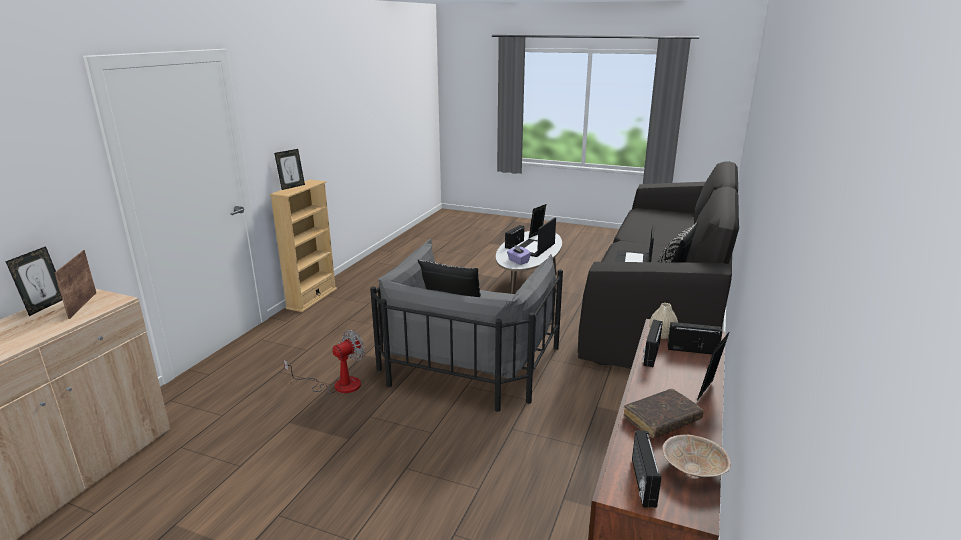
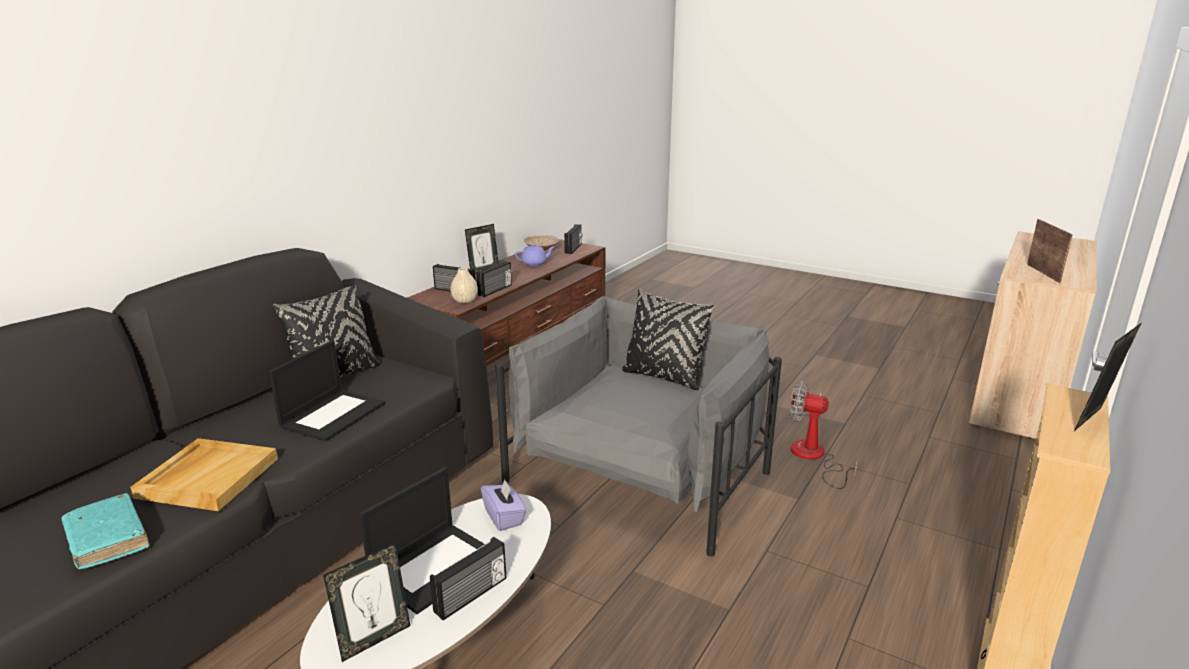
camera: 170 degrees left, 0 degrees up
picture frame [6,246,62,316] -> none
fan [284,330,365,394] -> fan turned 60 degrees clockwise [790,381,858,489]
brown book [624,389,704,438] -> purple teapot [515,244,554,266]
none -> turquoise book [61,493,150,570]
none -> beige tray [130,438,278,511]

